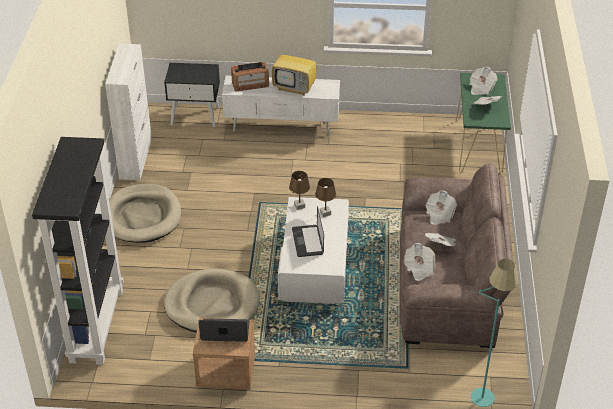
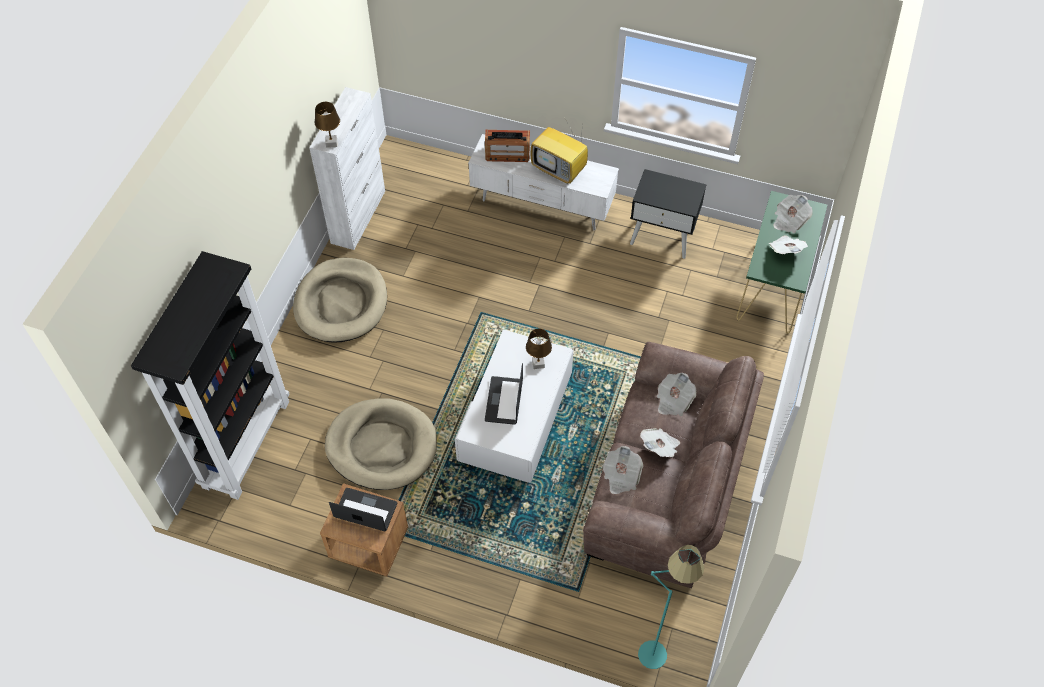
camera: 15 degrees right, 15 degrees up
black nightstand [164,63,220,127] -> black nightstand moved to [630,169,707,259]
brown table lamp [289,171,310,210] -> brown table lamp moved to [315,102,340,148]

